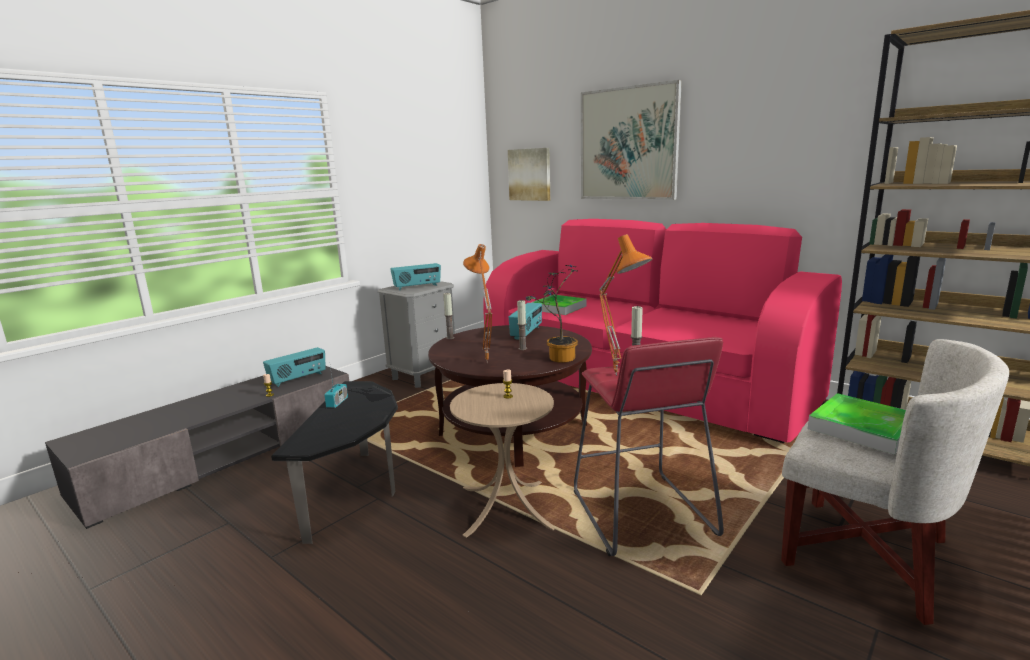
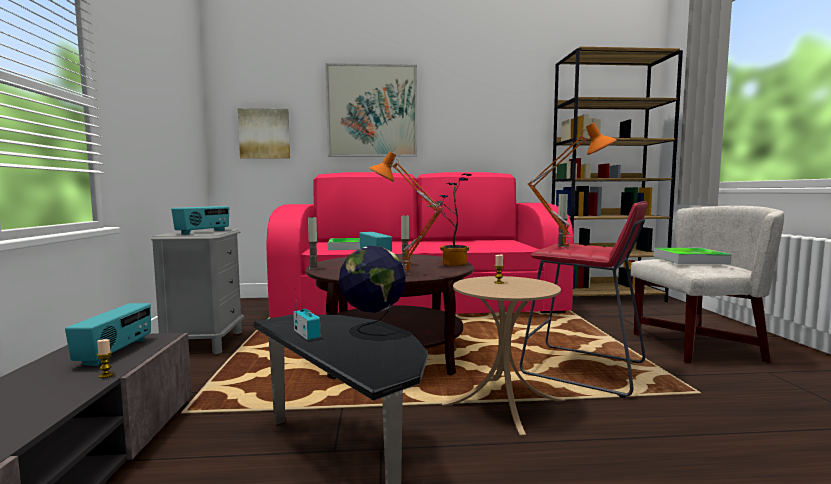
camera: 45 degrees left, 10 degrees down
none -> globe [339,246,406,336]

